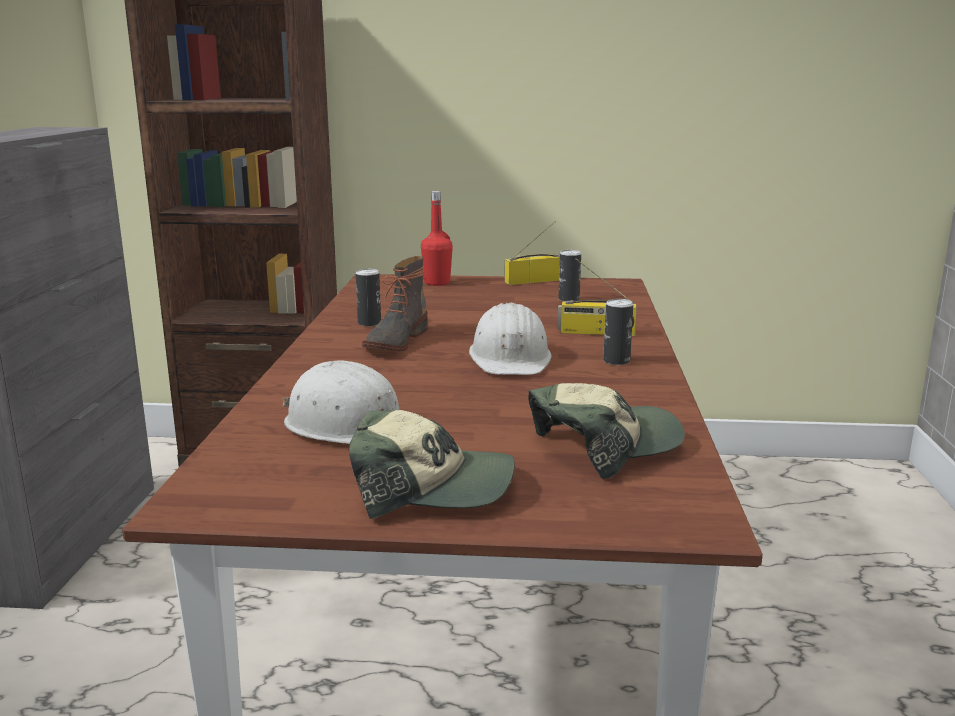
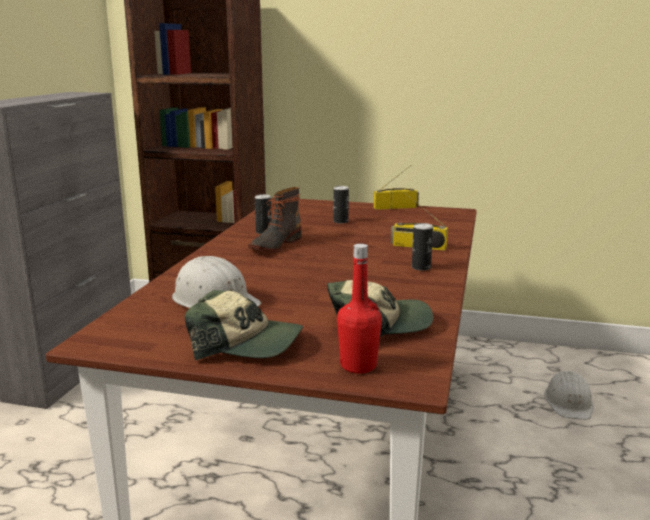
camera: 10 degrees right, 0 degrees up
red bottle [421,191,453,286] -> red bottle moved to [337,244,382,374]
white hard hat [469,303,551,375] -> white hard hat moved to [544,371,593,420]
can [558,250,581,302] -> can moved to [333,186,349,224]

